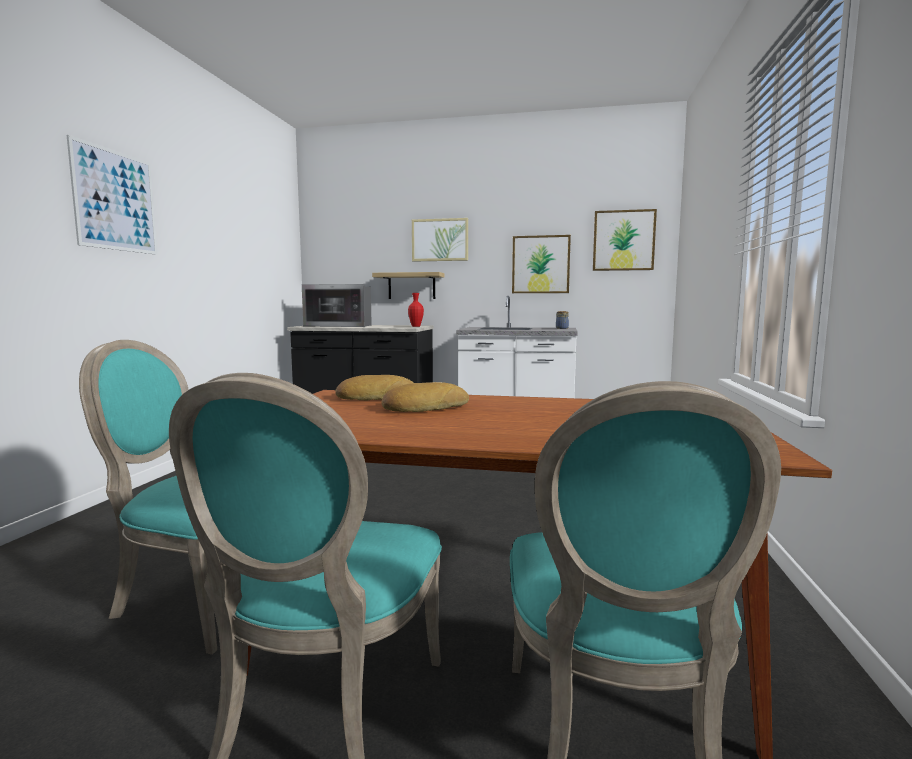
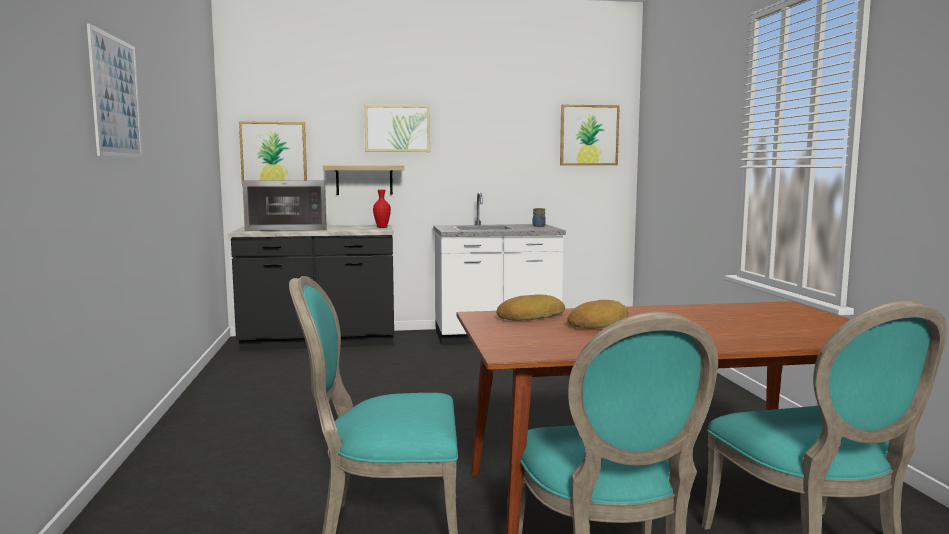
camera: 20 degrees left, 0 degrees up
picture [512,235,571,293] -> picture moved to [239,121,307,181]

